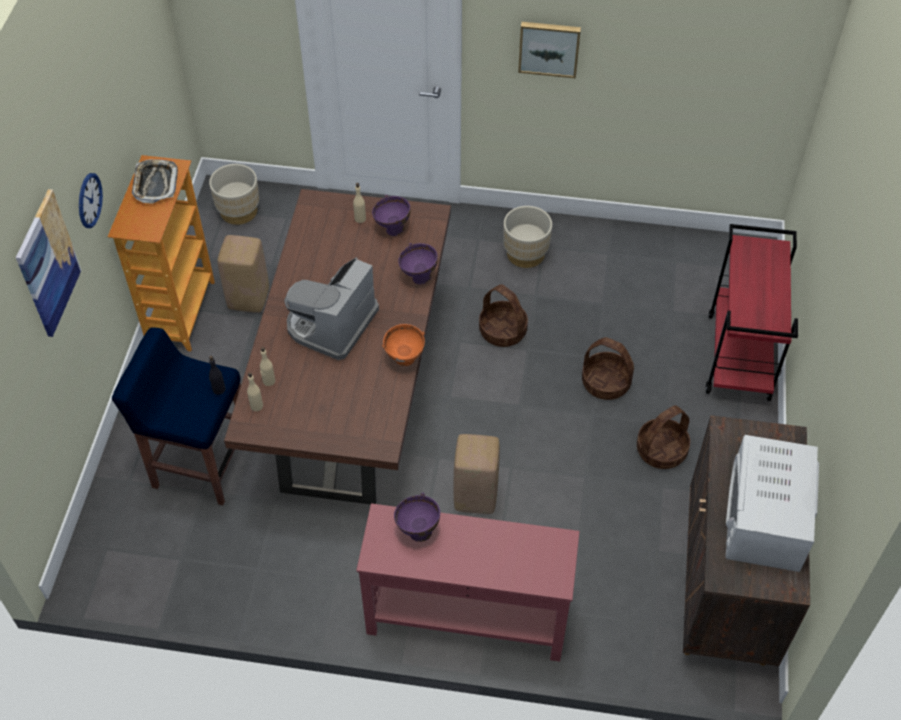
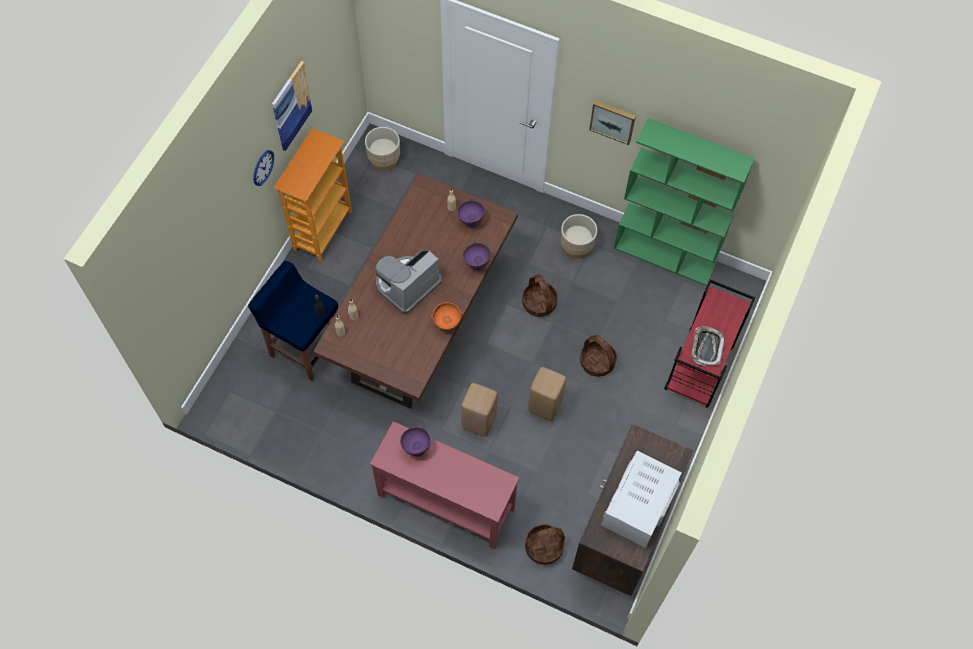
camera: 15 degrees right, 10 degrees up
picture [16,189,81,337] -> picture moved to [272,61,313,151]
tray [132,159,178,204] -> tray moved to [691,326,725,366]
beige stool [217,235,269,313] -> beige stool moved to [528,367,566,421]
basket [637,405,690,469] -> basket moved to [525,525,565,565]
none -> green bookcase [614,118,755,286]

